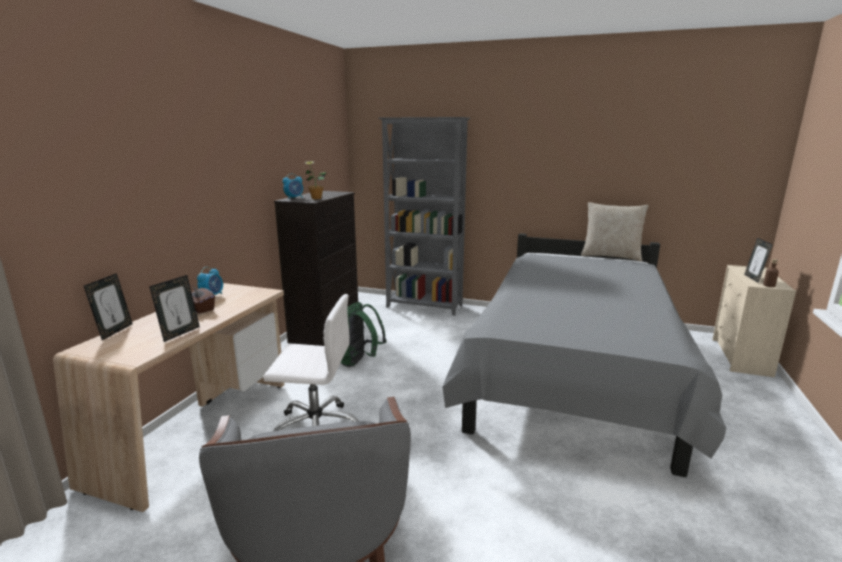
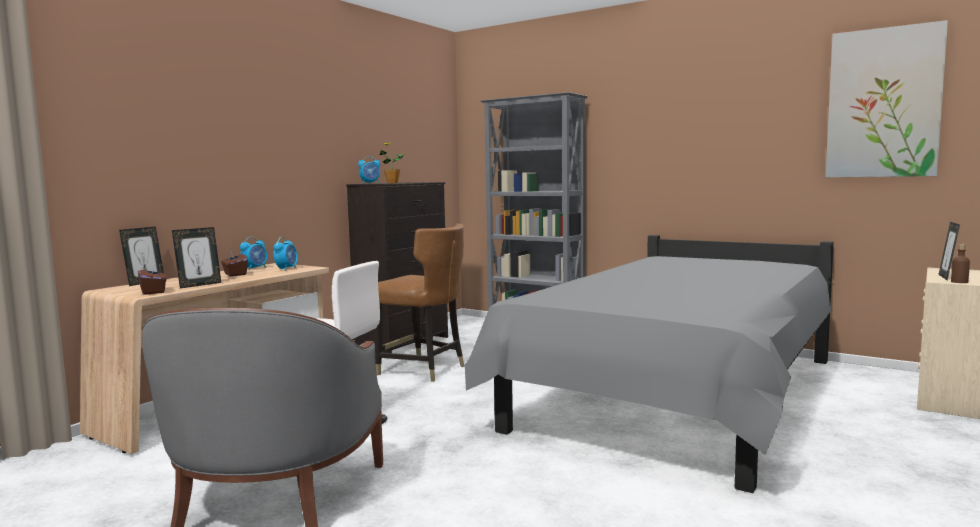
camera: 15 degrees right, 10 degrees down
green backpack [341,302,387,367] -> brown chair [374,223,465,382]
beige pillow [581,202,649,261] -> none
none -> brown tissue box [138,262,167,295]
none -> alarm clock [273,237,298,271]
none -> picture [826,20,948,177]

